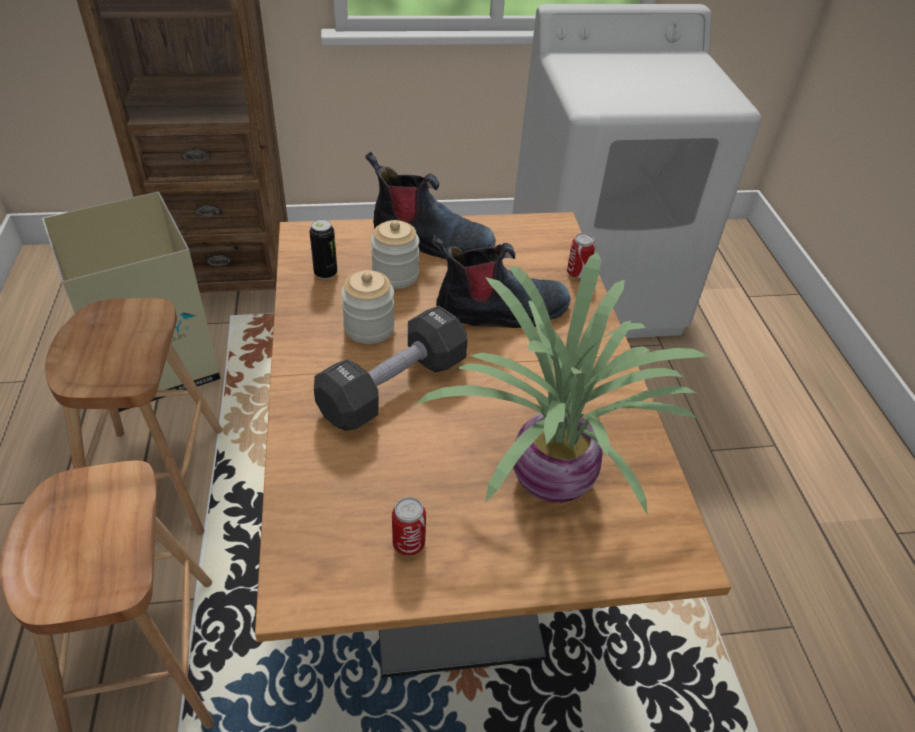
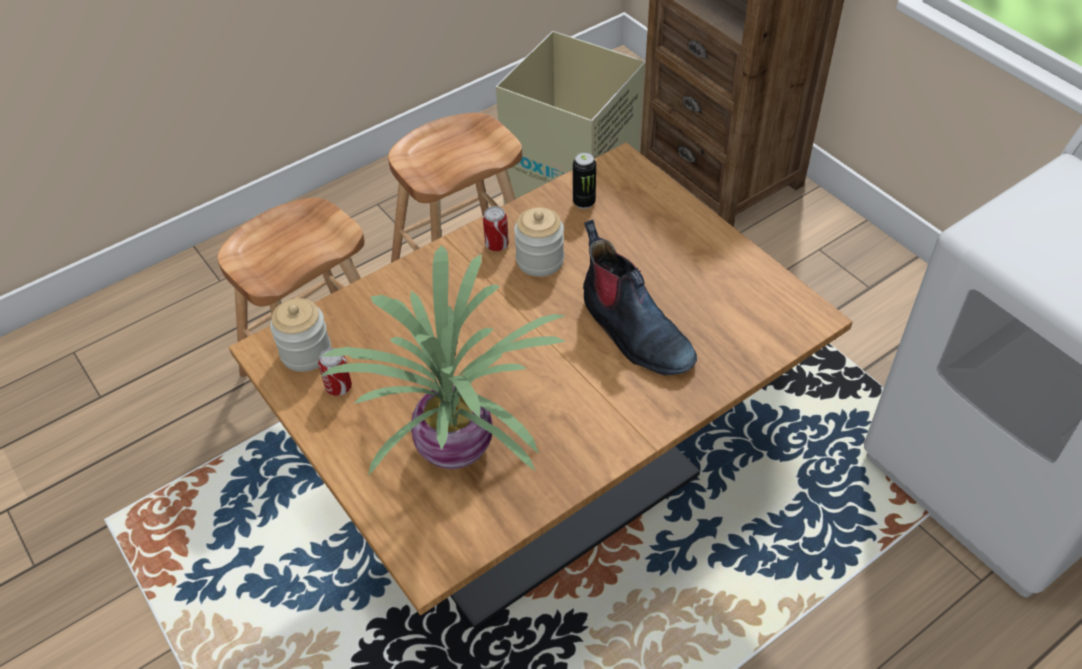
camera: 65 degrees right, 5 degrees up
black dumbbell [314,306,468,431] -> none
boot [365,152,496,259] -> none
jar [371,220,420,289] -> jar moved to [270,298,331,372]
can [567,233,595,279] -> can moved to [483,206,509,251]

